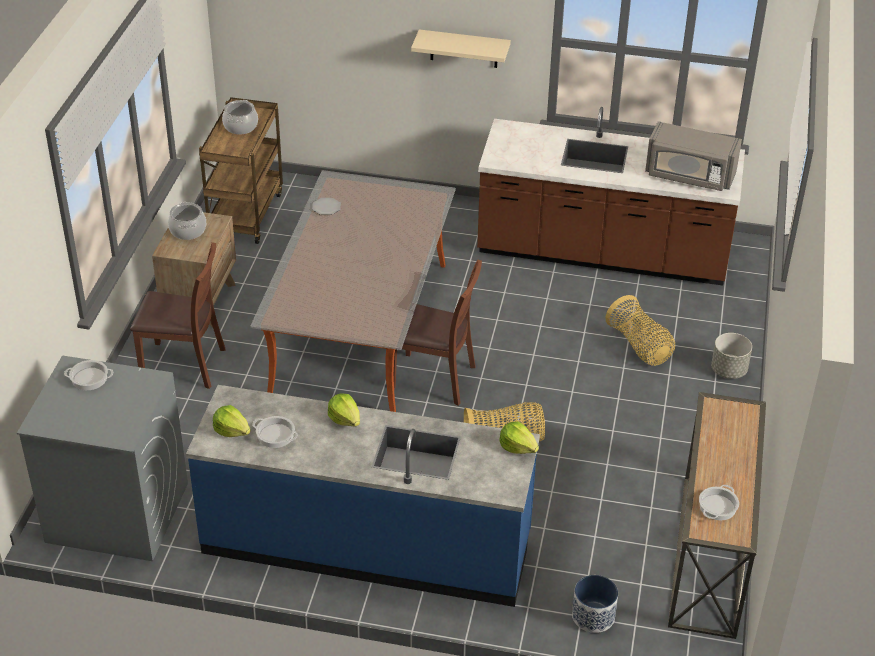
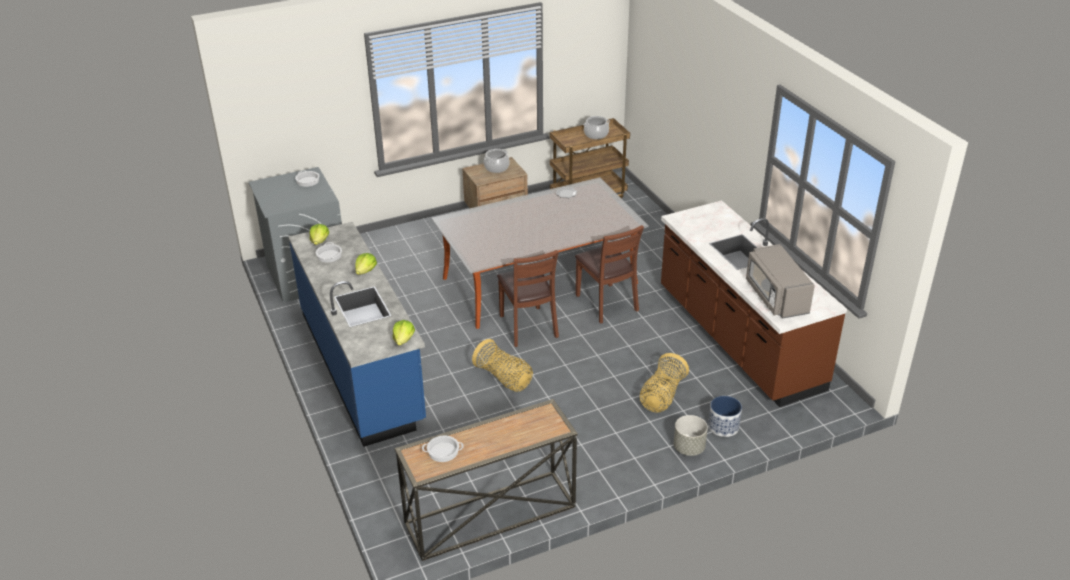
camera: 55 degrees right, 5 degrees down
brown chair [130,242,225,389] -> brown chair moved to [575,225,644,323]
beige shelf [411,29,511,68] -> none
planter [572,575,618,633] -> planter moved to [708,396,742,437]

